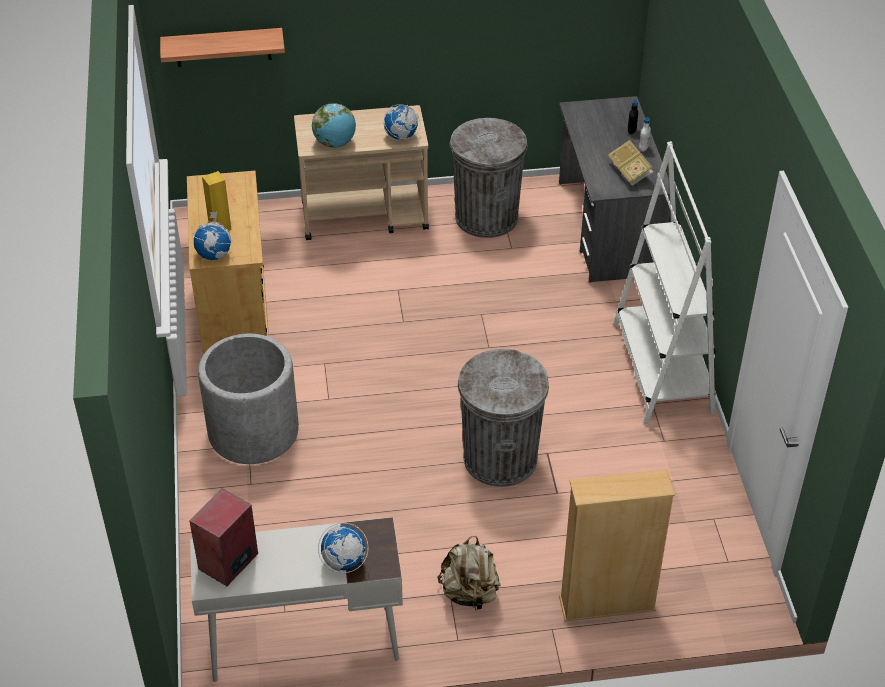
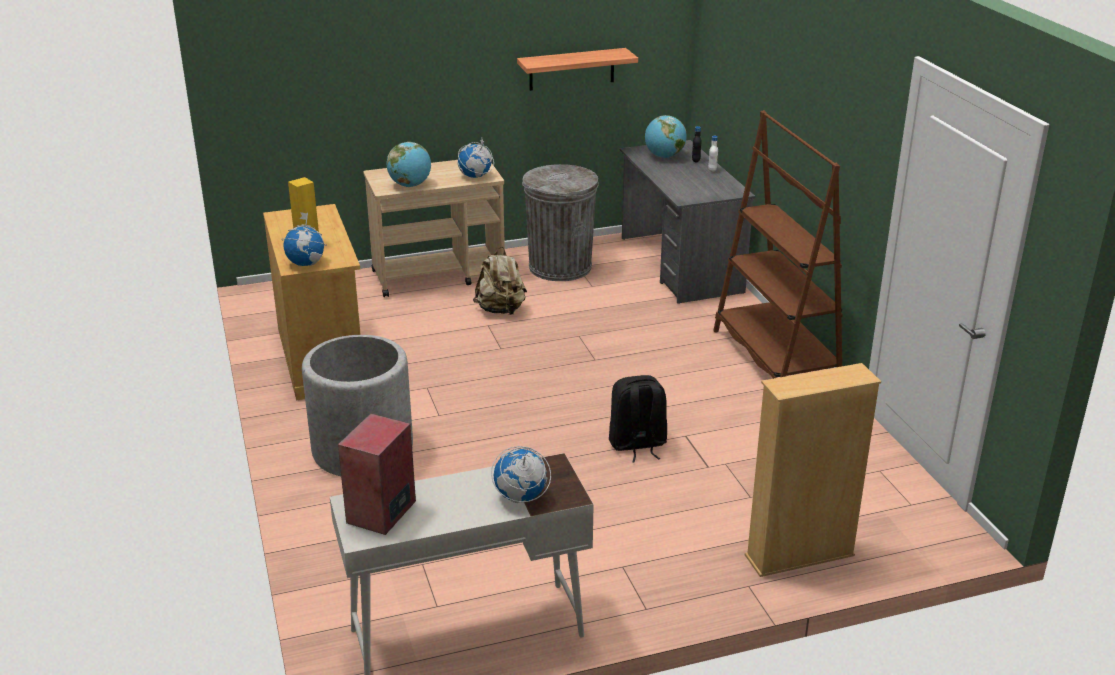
camera: 10 degrees left, 15 degrees down
shelf [160,28,285,67] -> shelf moved to [517,48,638,91]
beige backpack [437,536,501,611] -> beige backpack moved to [473,247,527,315]
grey trash can [458,349,549,487] -> black backpack [609,375,667,463]
book [608,140,653,186] -> none
white bookcase [613,141,716,424] -> brown bookcase [713,110,843,379]
none -> globe [645,115,686,158]

